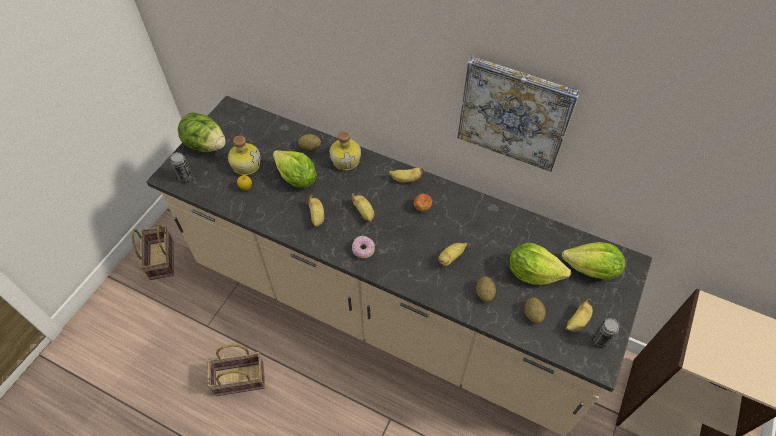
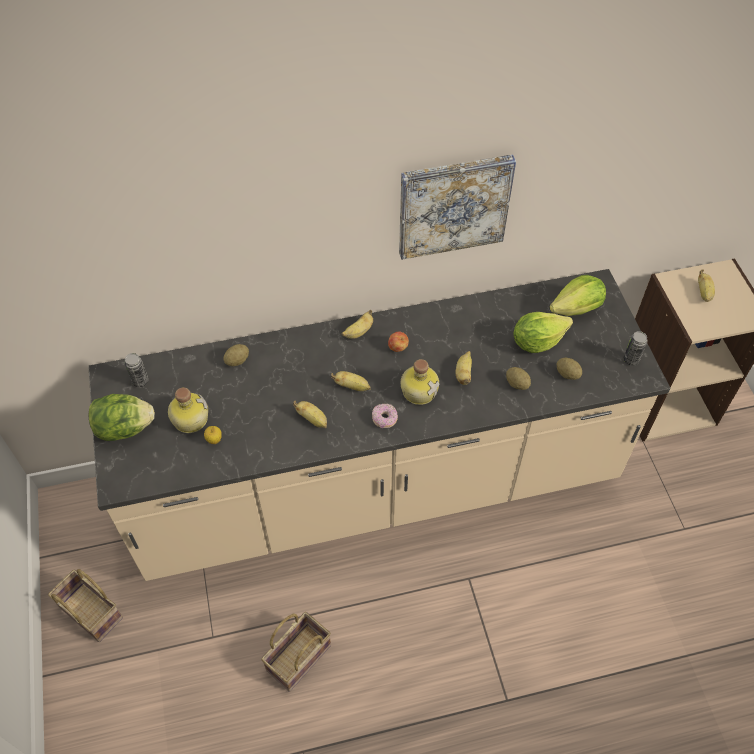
camera: 40 degrees left, 0 degrees up
can [171,152,193,183] -> can moved to [124,353,148,387]
lettuce [273,150,317,188] -> none
bottle [329,131,361,170] -> bottle moved to [401,359,440,405]
banana [566,299,593,332] -> banana moved to [698,269,715,302]

